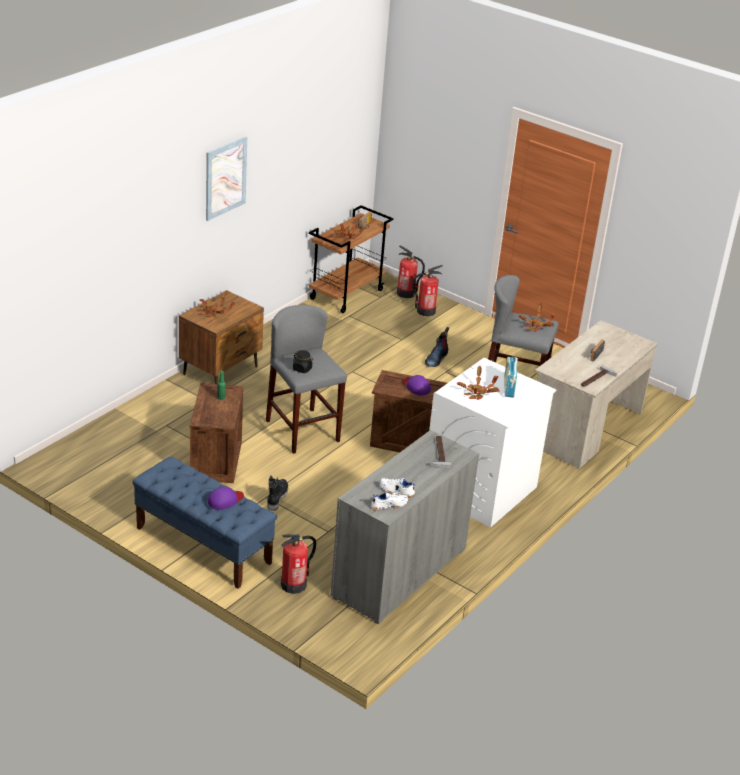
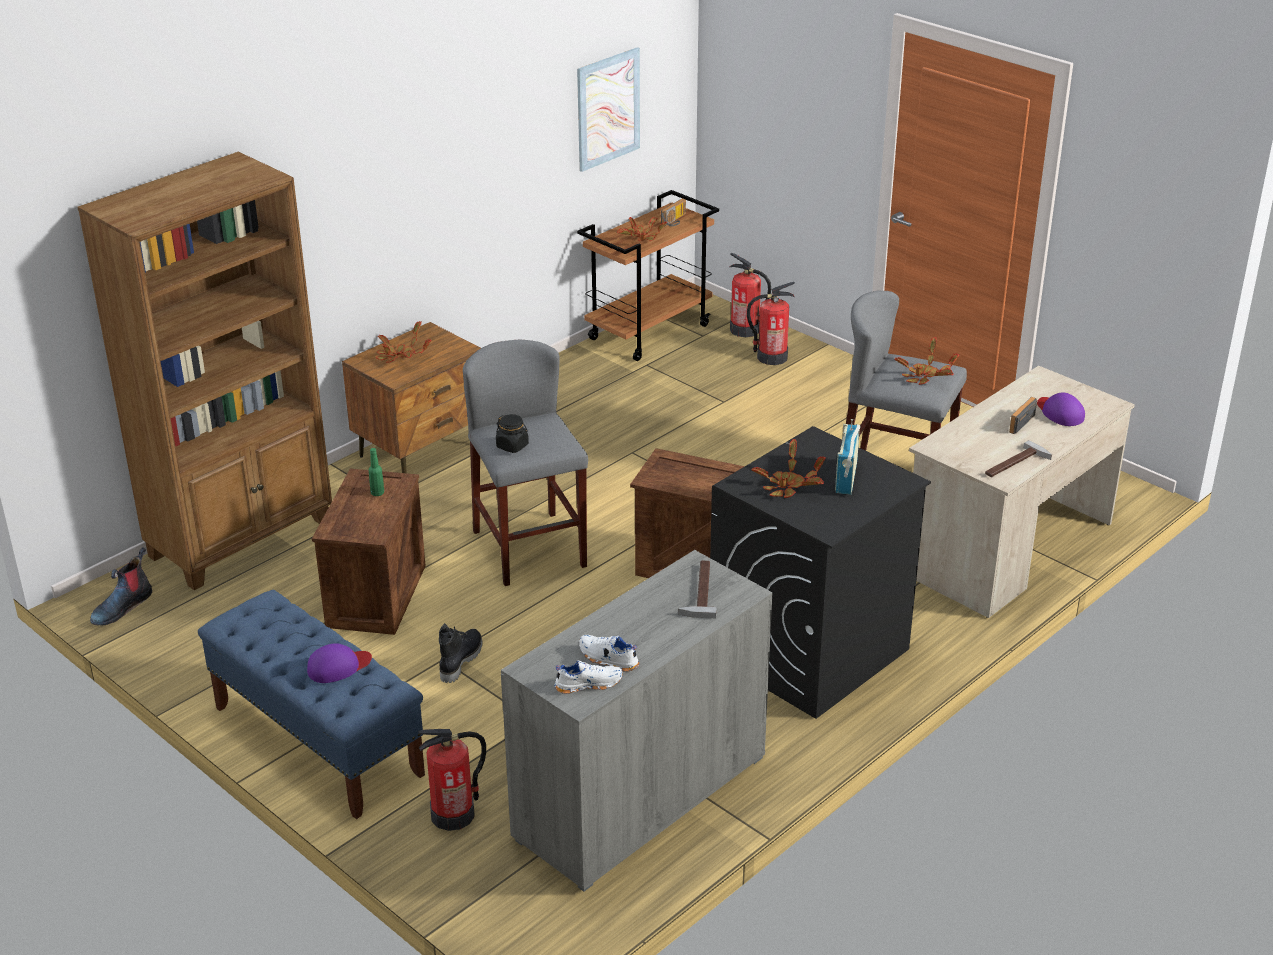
camera: 10 degrees right, 0 degrees up
picture [206,137,247,221] -> picture moved to [577,47,640,172]
purple cap [403,375,431,396] -> purple cap moved to [1037,392,1085,426]
boot [425,327,449,367] -> boot moved to [90,547,152,626]
white washing machine [429,358,556,527] -> black washing machine [710,426,931,719]
none -> brown bookcase [77,152,332,590]

